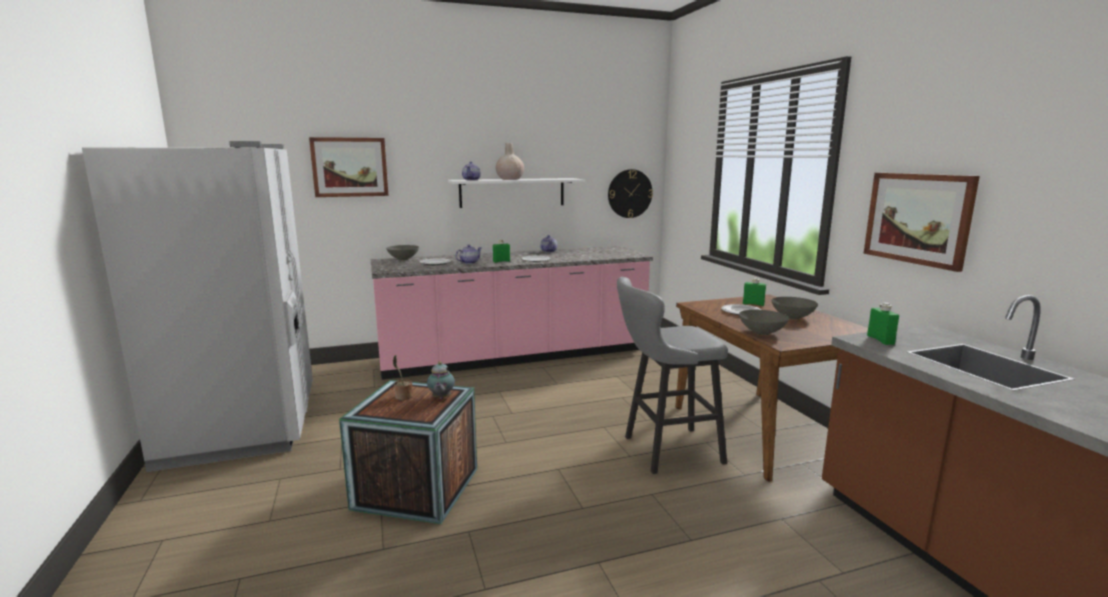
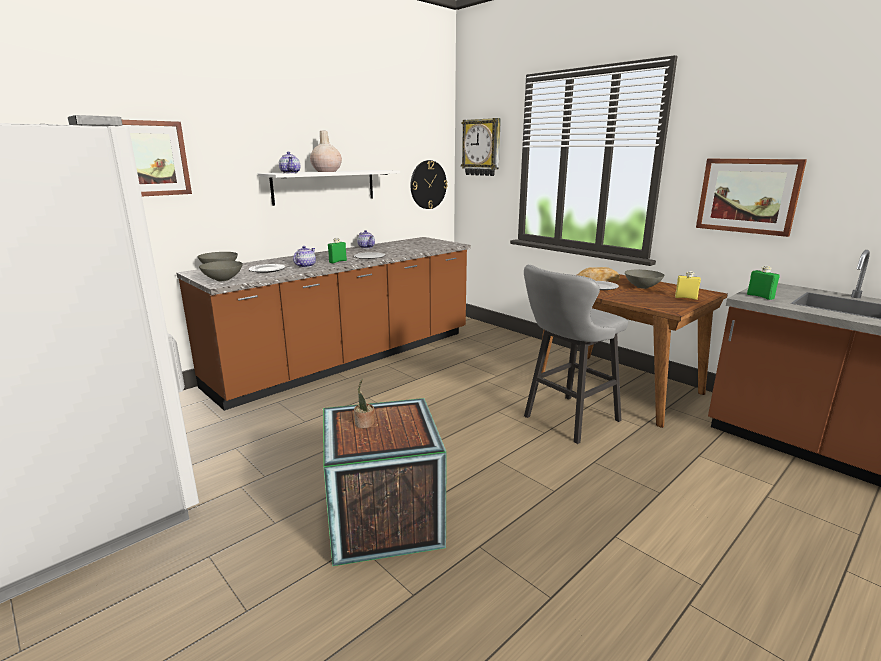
camera: 25 degrees left, 5 degrees up
pink counter [371,246,653,380] -> brown counter [176,237,471,411]
teapot [427,361,455,399] -> none
grey bowl [739,310,789,335] -> grey bowl moved to [199,261,243,281]
green bottle [743,278,766,306] -> bread [577,267,620,281]
none -> wall clock [461,118,501,176]
none -> yellow bottle [675,271,701,300]

